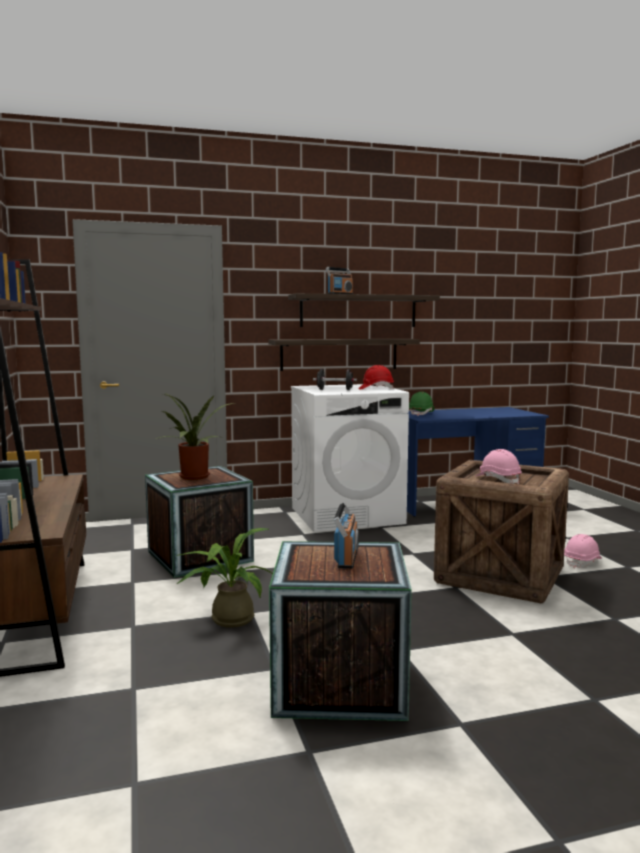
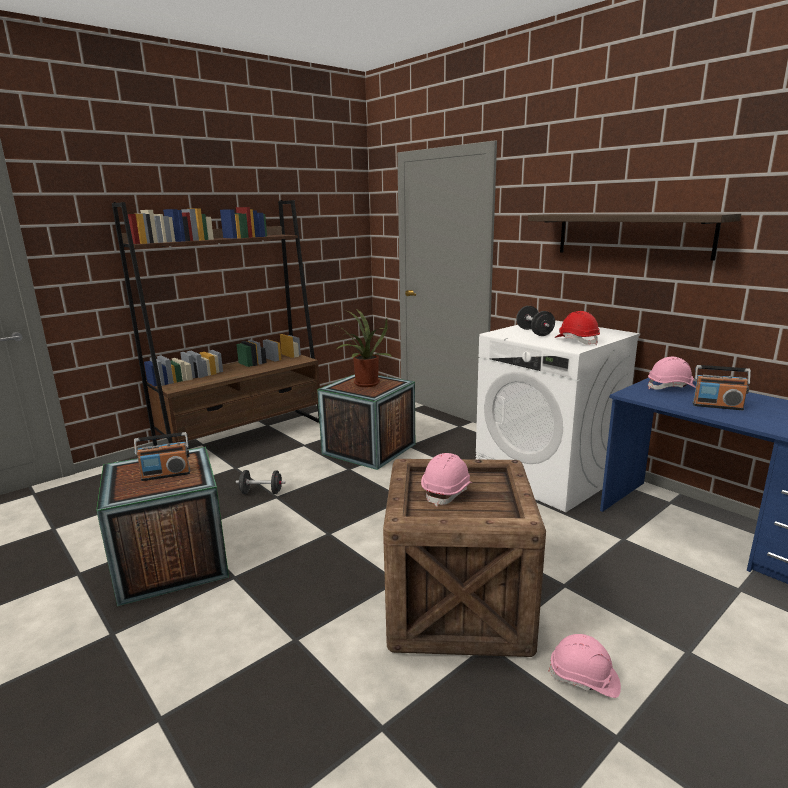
camera: 65 degrees right, 10 degrees up
potted plant [176,528,273,628] -> black dumbbell [236,470,285,494]
shelf [268,339,420,371] -> none
radio [326,267,353,294] -> radio moved to [692,365,751,410]
green hard hat [409,392,434,416] -> pink hard hat [648,357,696,390]

